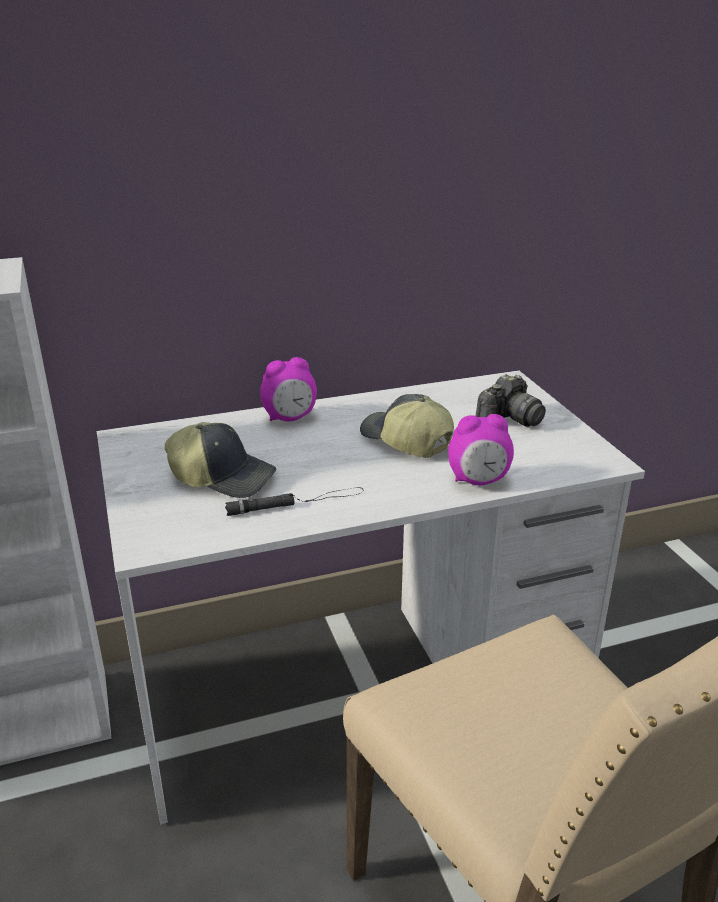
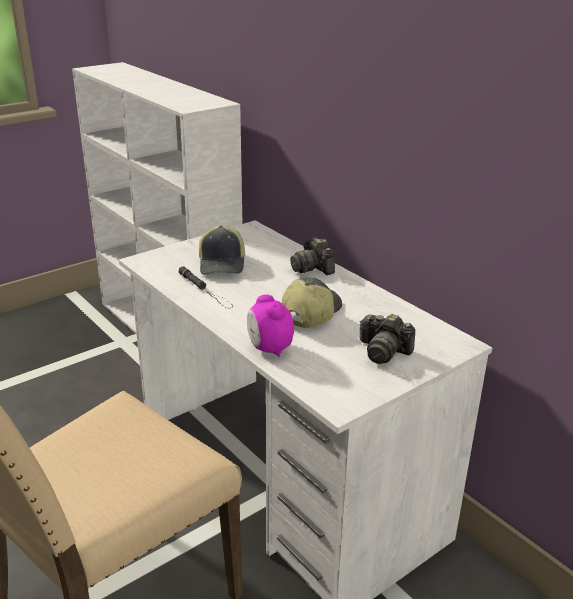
camera: 70 degrees right, 0 degrees up
alarm clock [260,357,317,421] -> camera [290,237,335,275]

